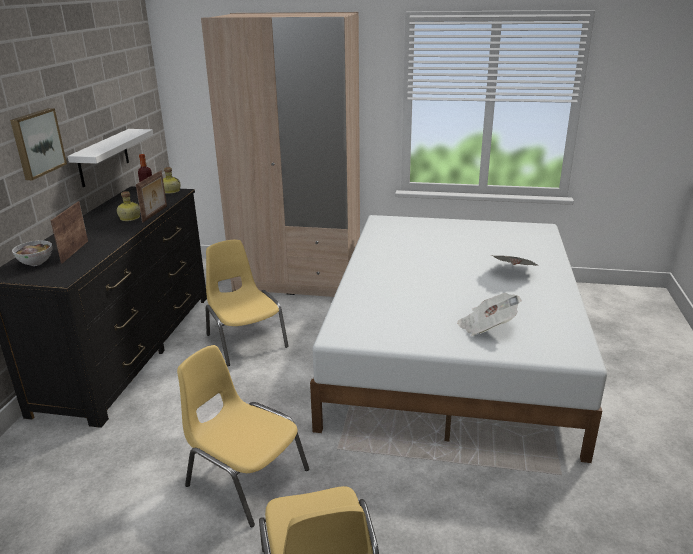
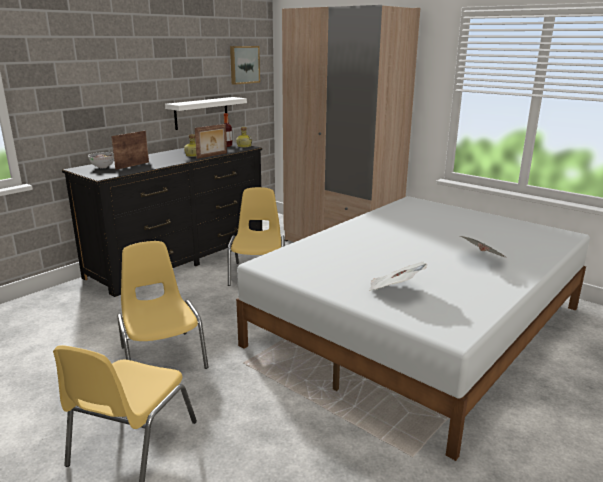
camera: 30 degrees right, 5 degrees down
picture [10,108,67,180] -> picture moved to [230,46,260,85]

